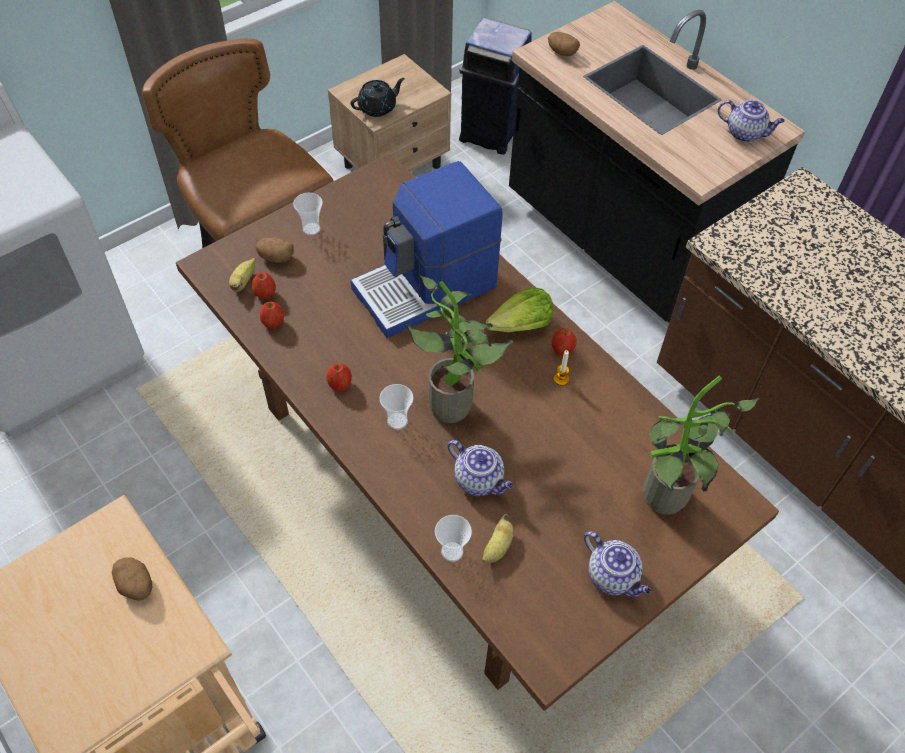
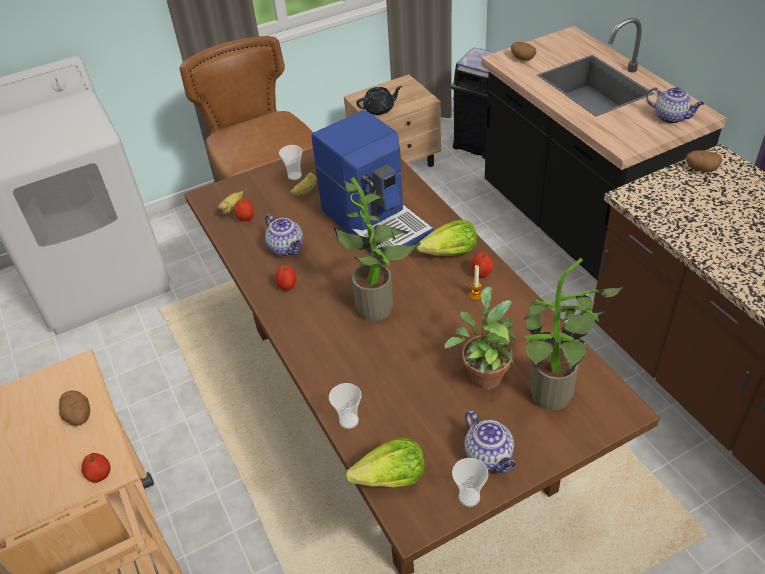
camera: 15 degrees right, 10 degrees down
potato [255,237,294,263] -> potato moved to [686,150,722,172]
apple [260,301,284,329] -> apple moved to [82,453,110,483]
coffee machine [351,161,503,338] -> coffee machine turned 105 degrees counterclockwise [311,110,433,265]
cup [379,384,413,430] -> cup moved to [452,458,488,507]
teapot [448,440,513,496] -> teapot moved to [265,214,303,256]
banana [482,514,514,563] -> banana moved to [290,170,317,196]
none -> lettuce [346,437,425,487]
none -> potted plant [444,287,517,390]

